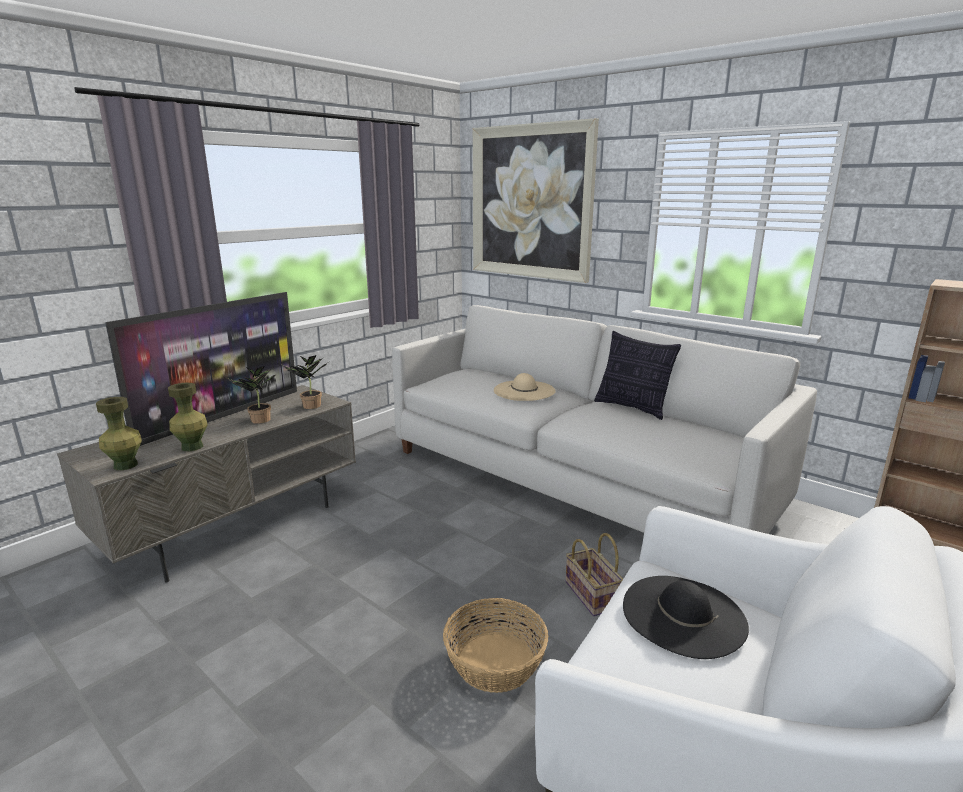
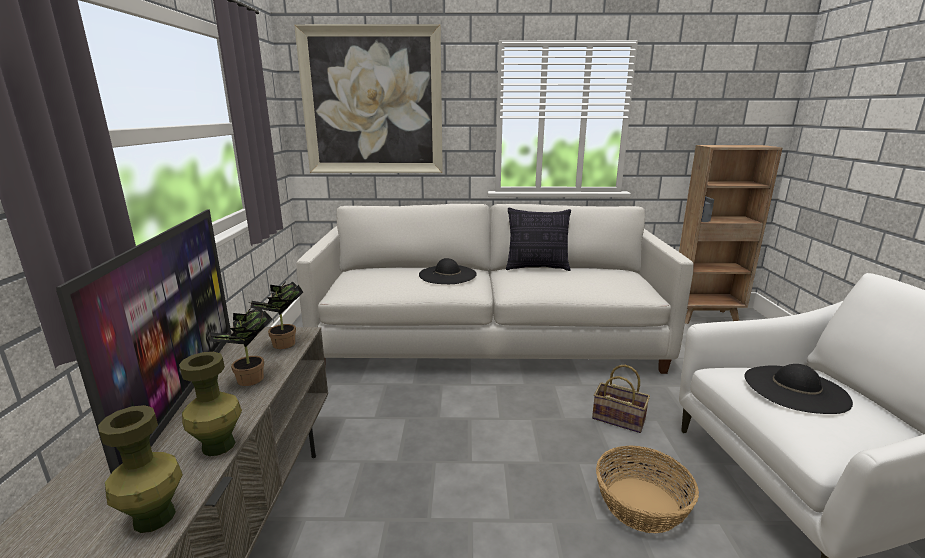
camera: 40 degrees left, 0 degrees up
beige hat [494,373,556,401] -> black hat [419,258,477,284]

